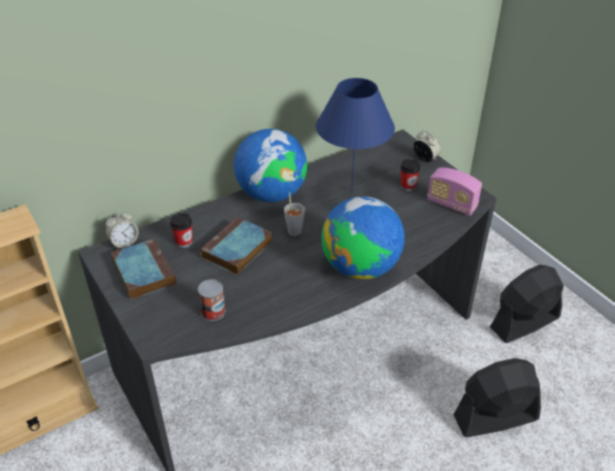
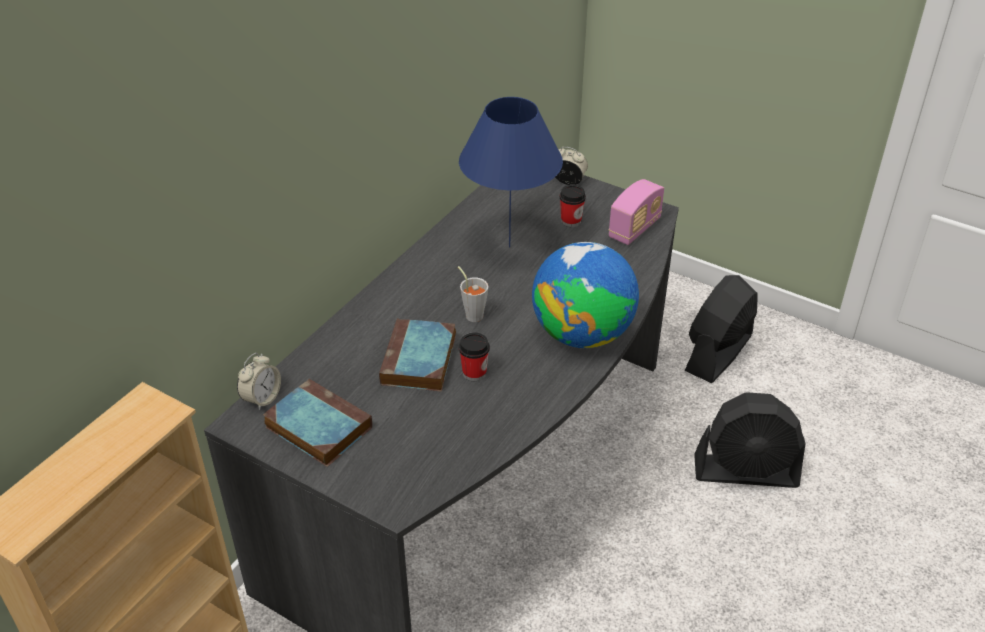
camera: 25 degrees left, 0 degrees up
cup [170,213,193,248] -> cup moved to [459,333,490,381]
can [198,279,226,321] -> none
globe [234,129,307,202] -> none
radio [427,168,482,216] -> radio turned 60 degrees counterclockwise [609,179,664,245]
black fan [453,358,541,437] -> black fan turned 135 degrees counterclockwise [694,392,805,488]

